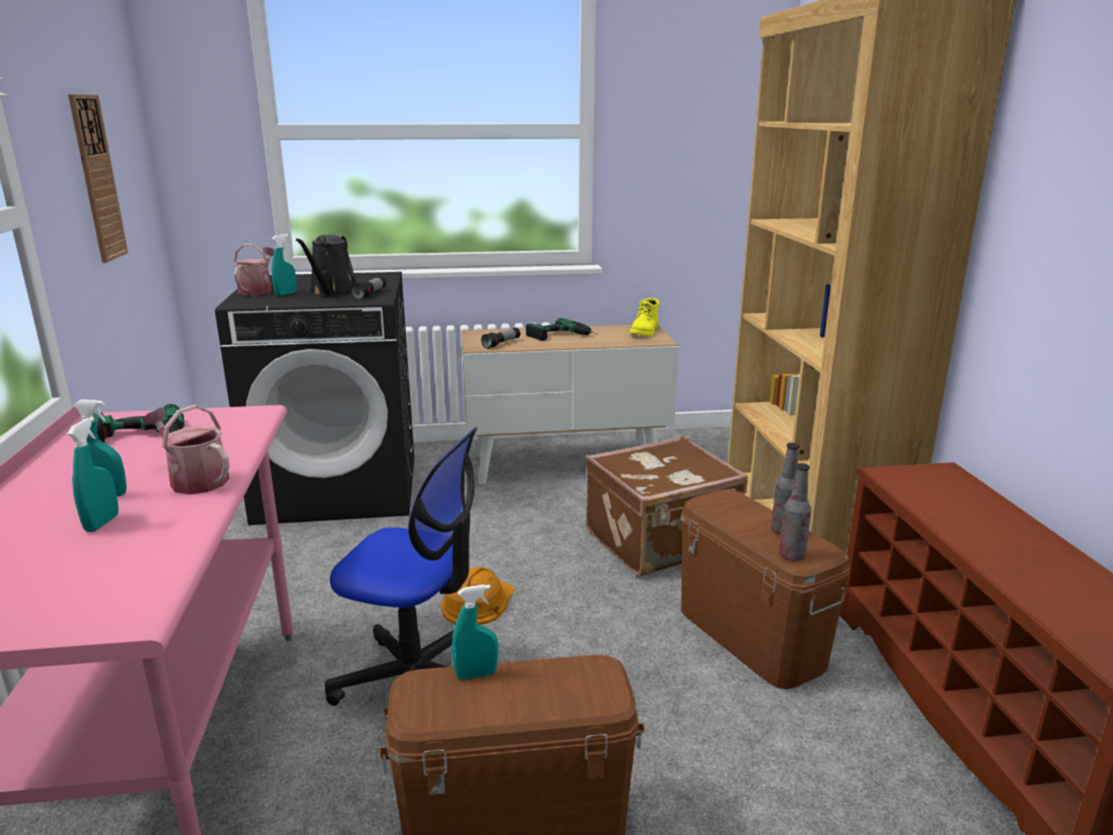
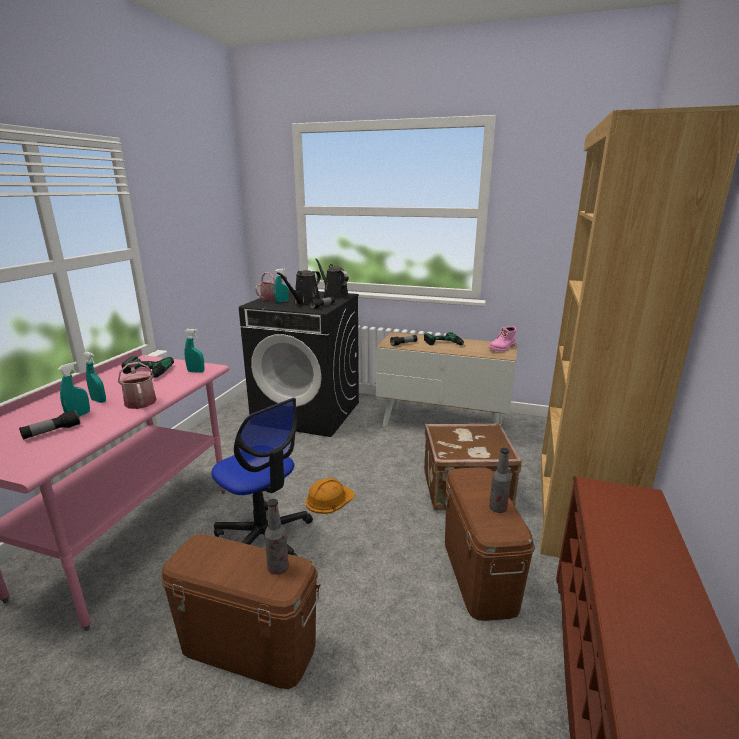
camera: 25 degrees right, 0 degrees up
wall clock [68,94,128,263] -> none
turquoise spray bottle [452,585,498,680] -> turquoise spray bottle moved to [184,329,204,373]
yellow boot [630,298,660,336] -> pink boot [488,326,516,352]
bottle [779,463,811,561] -> bottle moved to [265,499,289,575]
none -> flashlight [19,410,80,439]
none -> black watering can [315,258,349,299]

